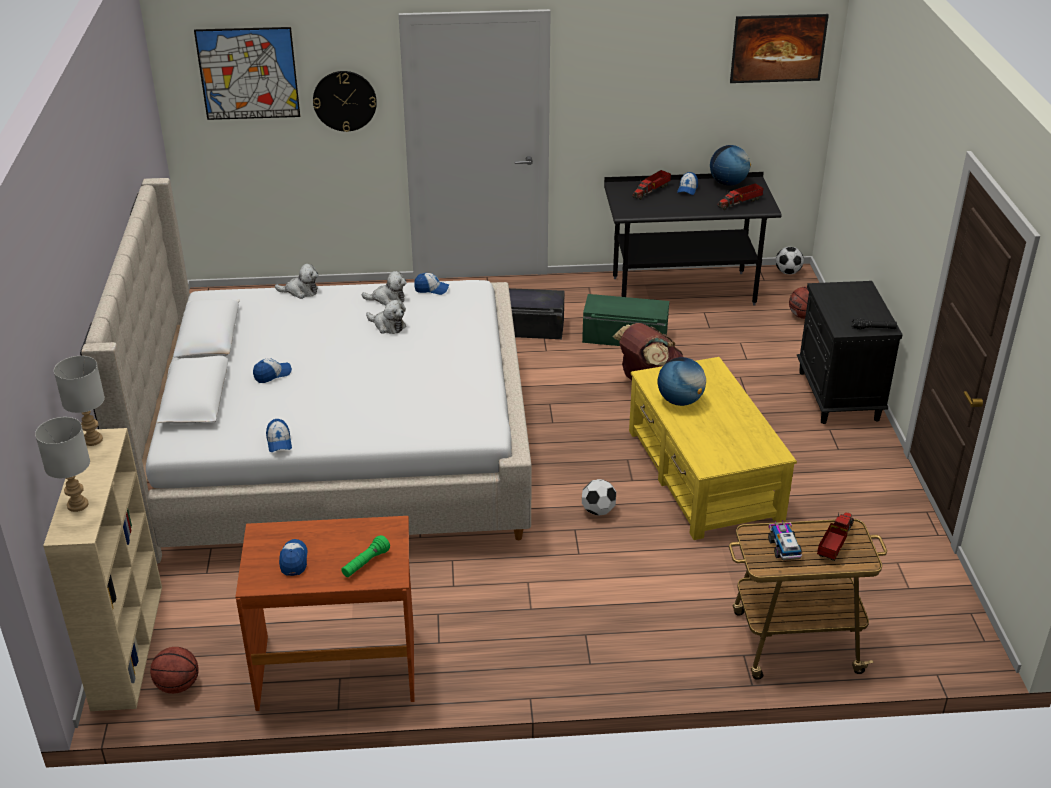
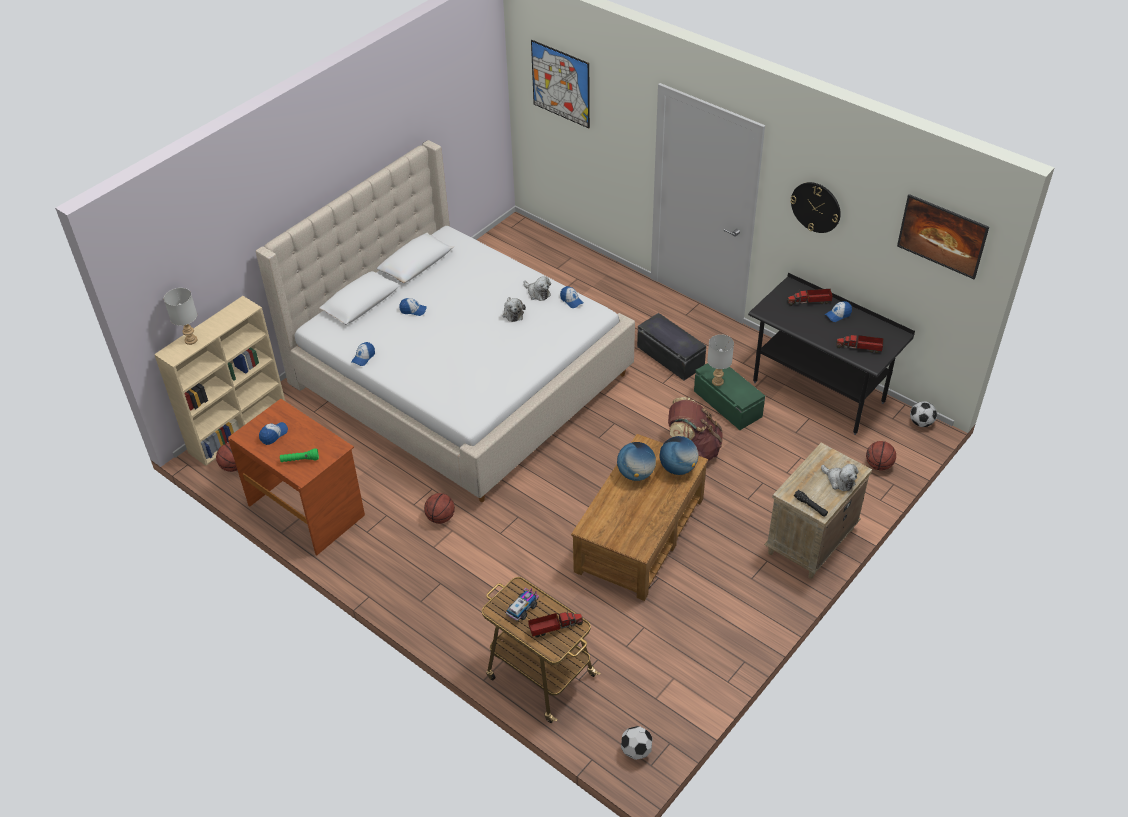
camera: 45 degrees right, 10 degrees up
grey table lamp [54,356,105,446] -> grey table lamp moved to [707,334,734,386]
plush toy [275,264,318,299] -> plush toy moved to [821,464,858,491]
wall clock [313,71,377,132] -> wall clock moved to [790,182,841,233]
football [582,479,616,516] -> football moved to [621,726,653,760]
yellow coffee table [629,357,797,540] -> brown coffee table [571,434,708,601]
globe [710,145,751,186] -> globe moved to [659,436,698,475]
black nightstand [797,281,902,424] -> beige nightstand [764,443,872,579]
none -> basketball [424,493,455,524]

